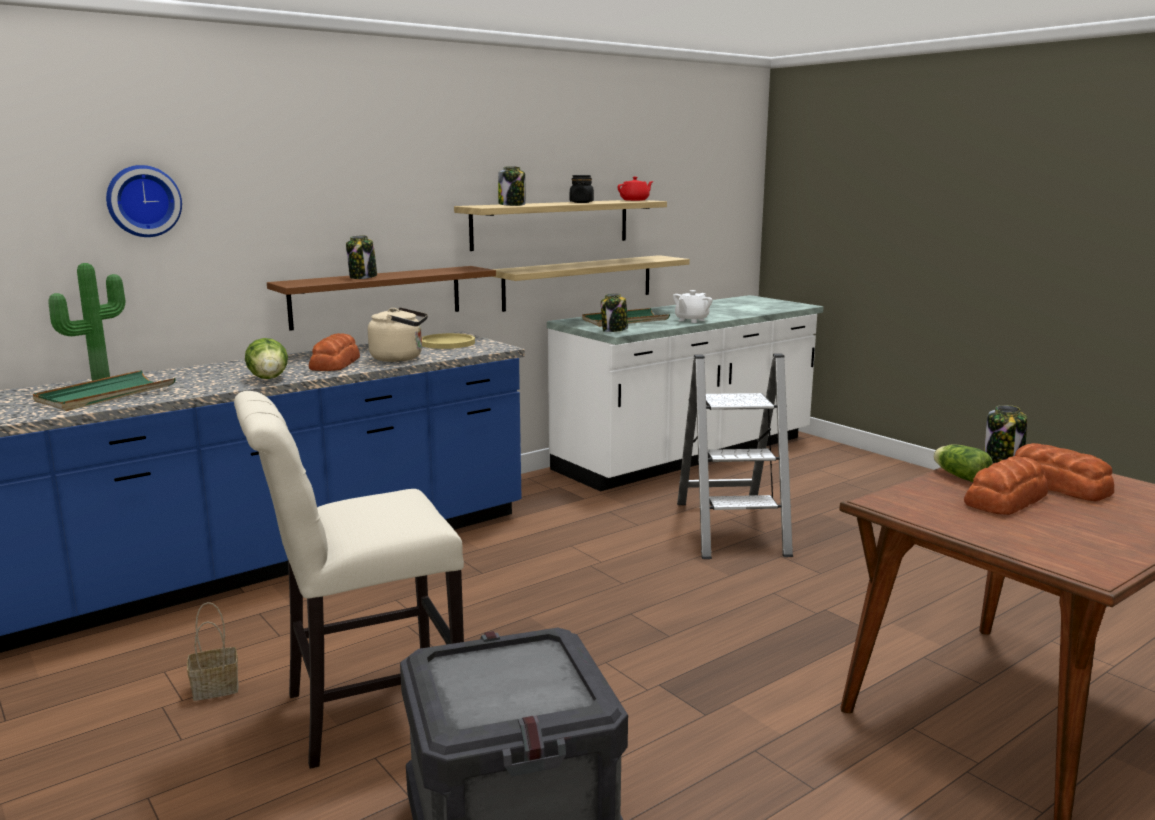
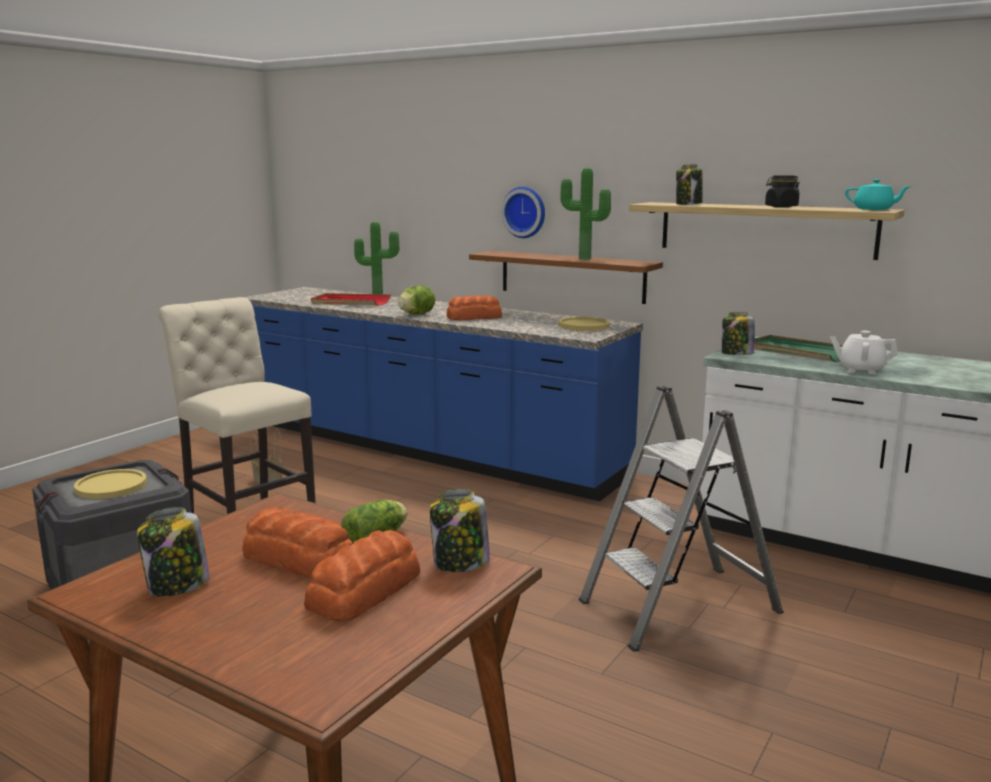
camera: 70 degrees right, 0 degrees up
green tray [33,370,176,411] -> red tray [311,293,391,306]
wall clock [106,165,182,237] -> wall clock moved to [501,187,545,238]
jar [346,235,377,279] -> jar moved to [137,507,210,597]
beige kettle [368,307,428,362] -> none
shelf [492,255,690,312] -> none
red teapot [618,177,654,201] -> turquoise teapot [845,179,911,210]
none -> yellow plate [74,469,147,499]
none -> potted plant [560,167,611,260]

